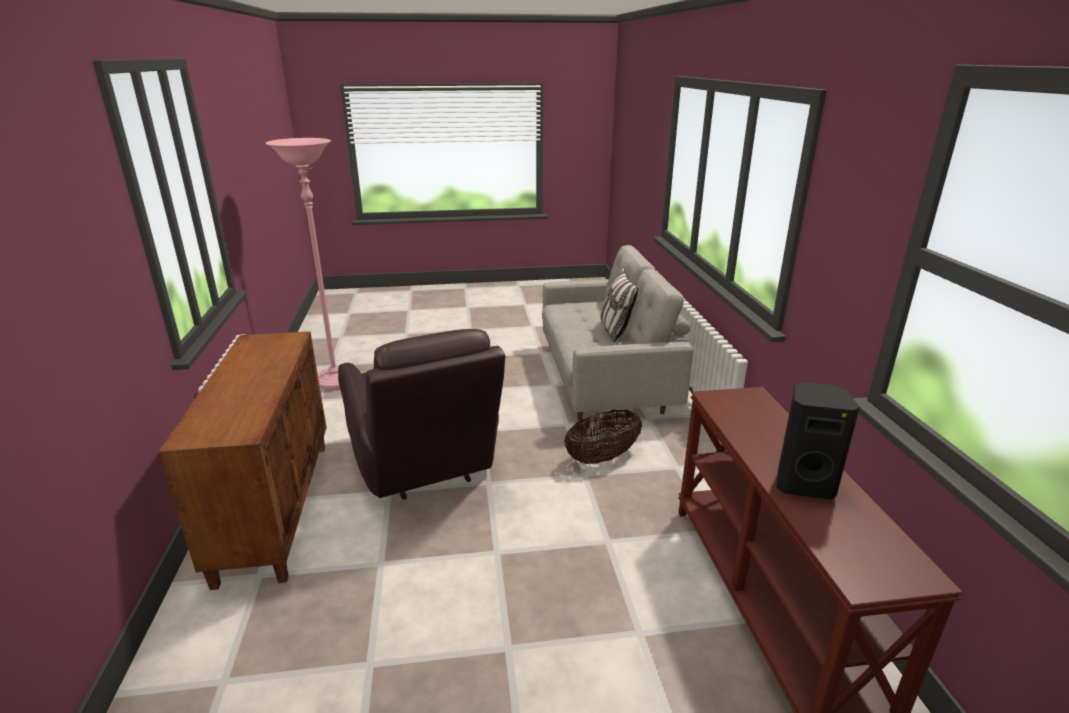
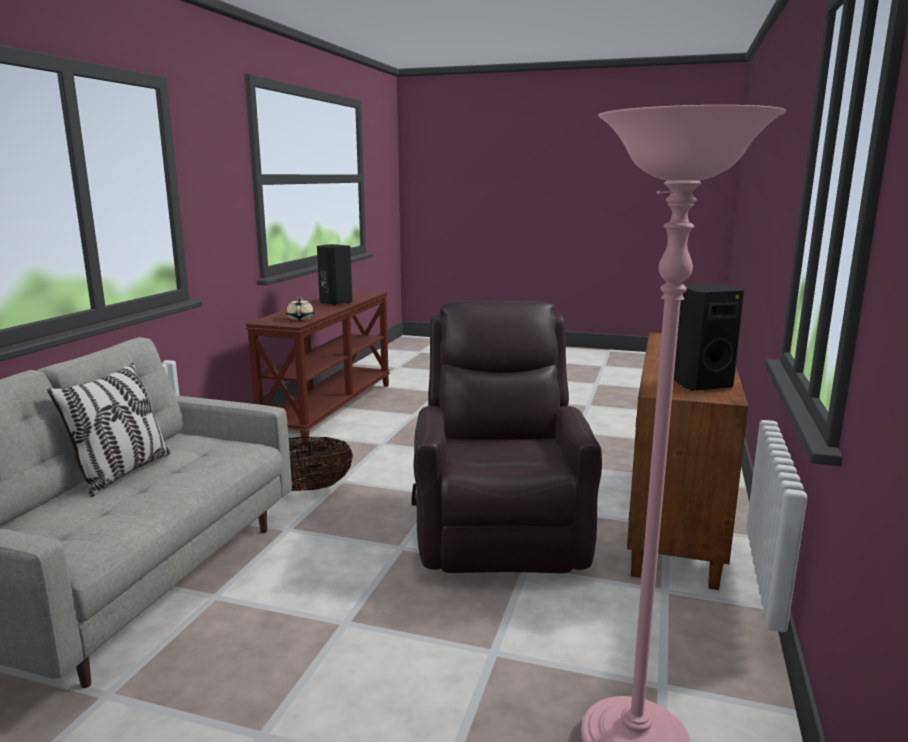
camera: 155 degrees left, 10 degrees down
none -> beige teapot [286,297,314,320]
none -> black speaker [674,284,745,391]

